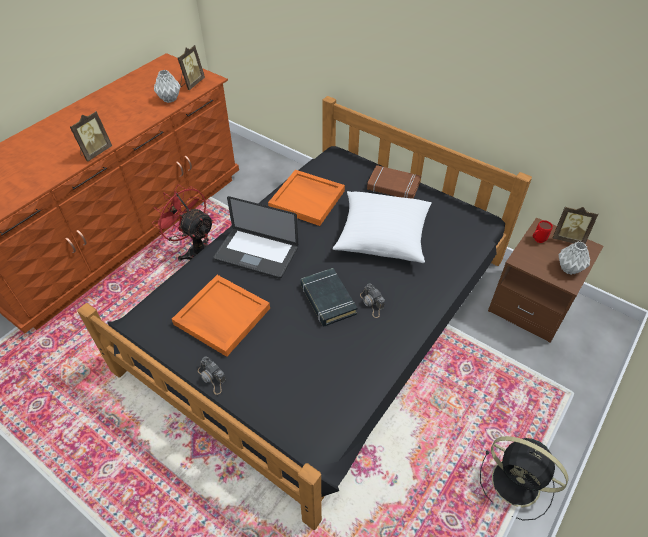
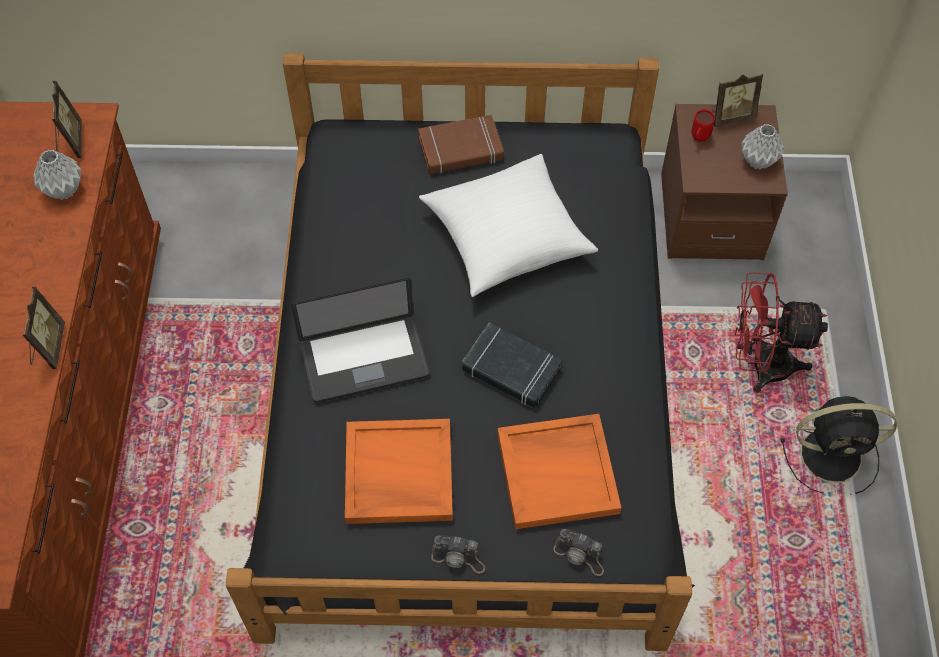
camera: 35 degrees left, 10 degrees up
red fan [152,184,214,261] -> red fan moved to [735,272,828,393]
orange tray [268,170,345,226] -> orange tray moved to [497,414,621,529]
camera [360,283,385,318] -> camera moved to [553,529,604,576]

